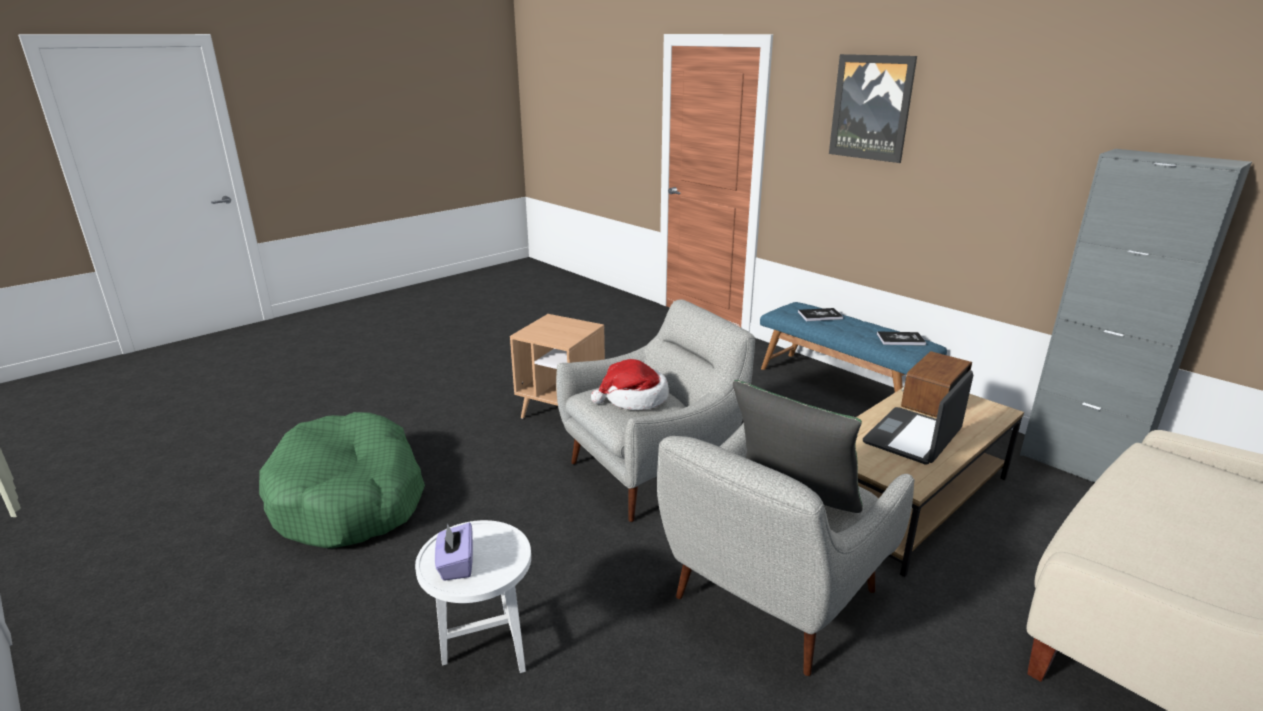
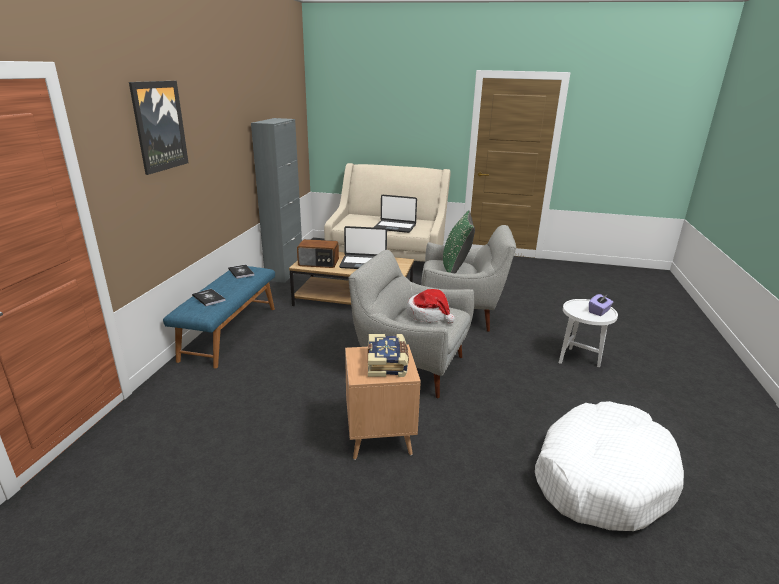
camera: 125 degrees left, 0 degrees up
green dog bed [259,412,425,548] -> white dog bed [535,401,684,531]
none -> book [368,334,409,377]
none -> laptop [374,195,417,233]

